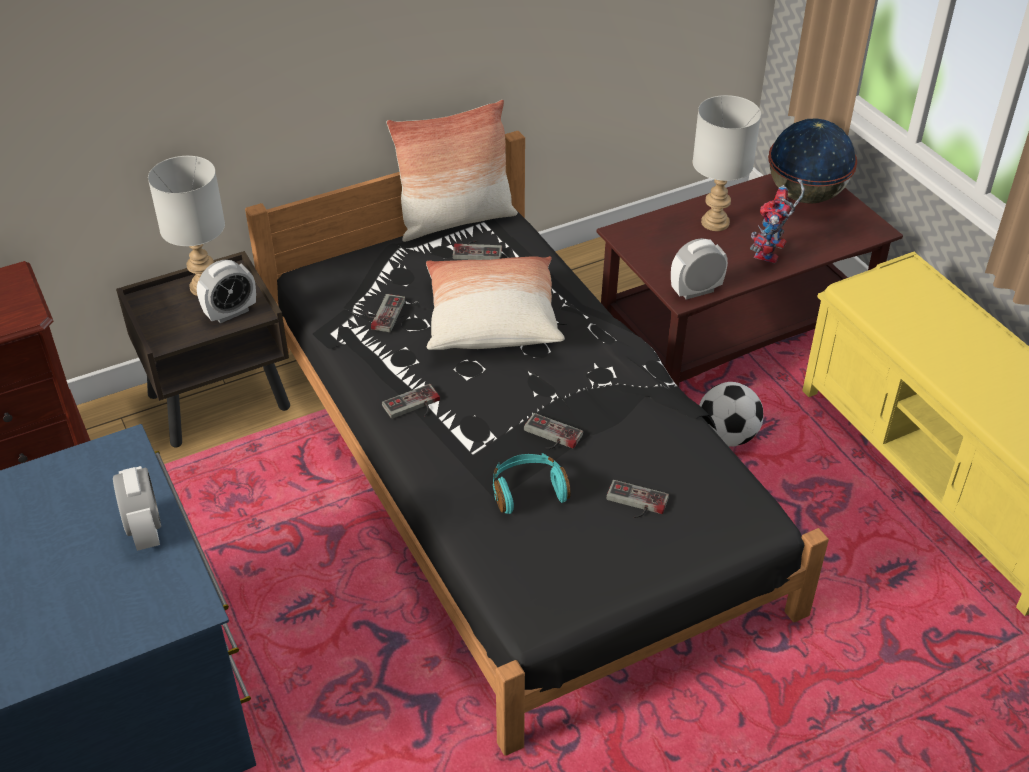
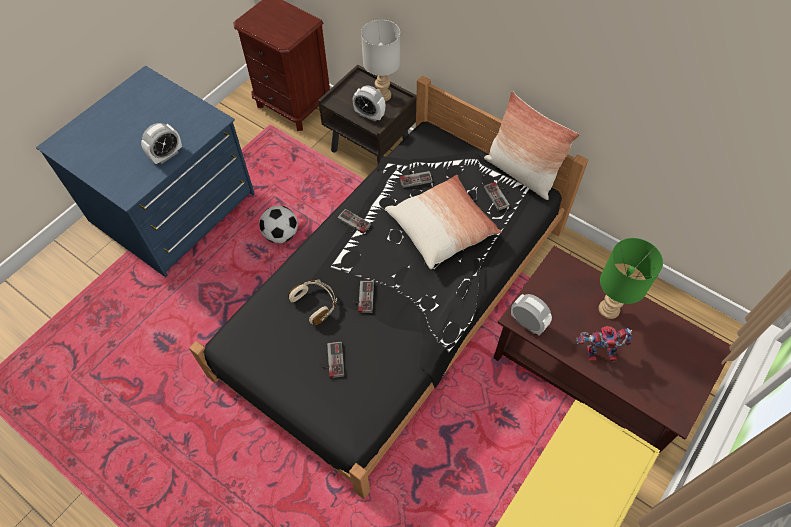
camera: 65 degrees right, 15 degrees up
turquoise headphones [493,453,571,514] -> beige headphones [288,280,337,325]
grey table lamp [693,95,761,231] -> green table lamp [598,238,663,319]
football [699,382,763,447] -> football moved to [259,205,298,243]
globe [768,118,857,204] -> none

